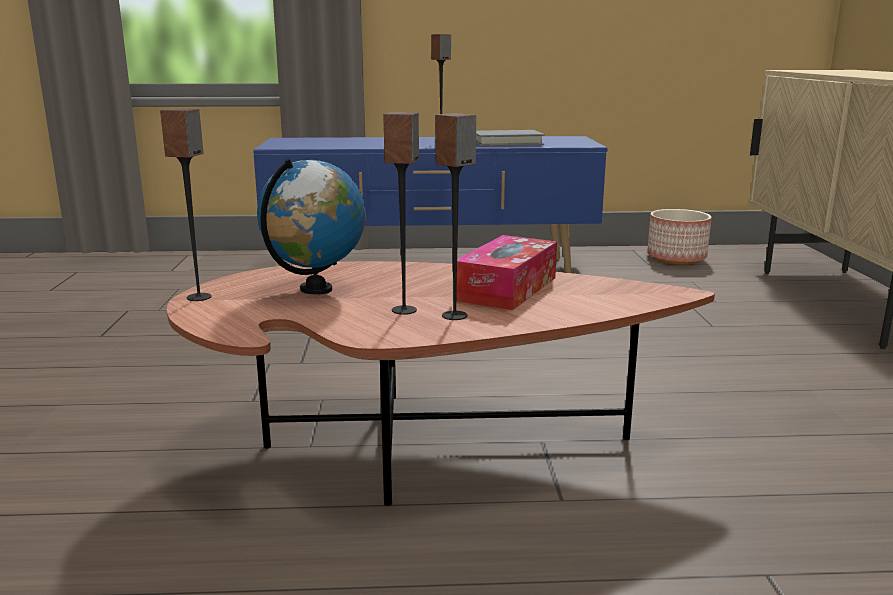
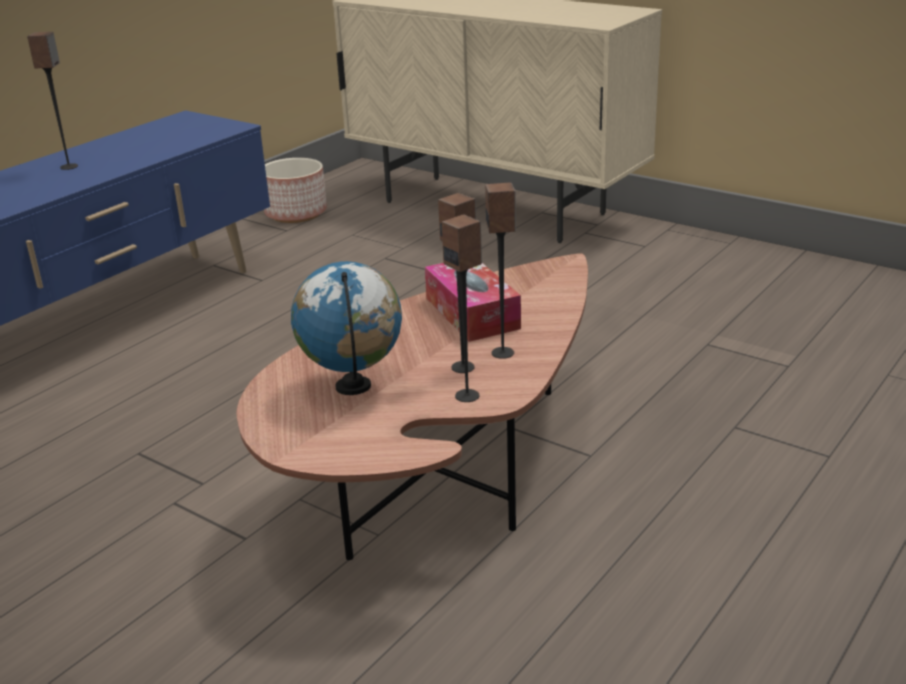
camera: 50 degrees left, 10 degrees up
speaker [160,108,212,301] -> speaker moved to [442,215,482,402]
grey book [476,130,545,146] -> none

